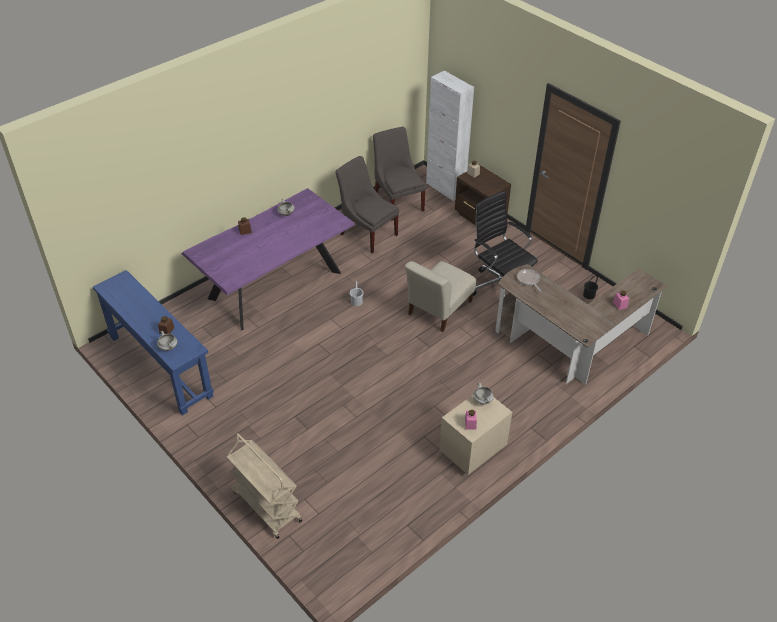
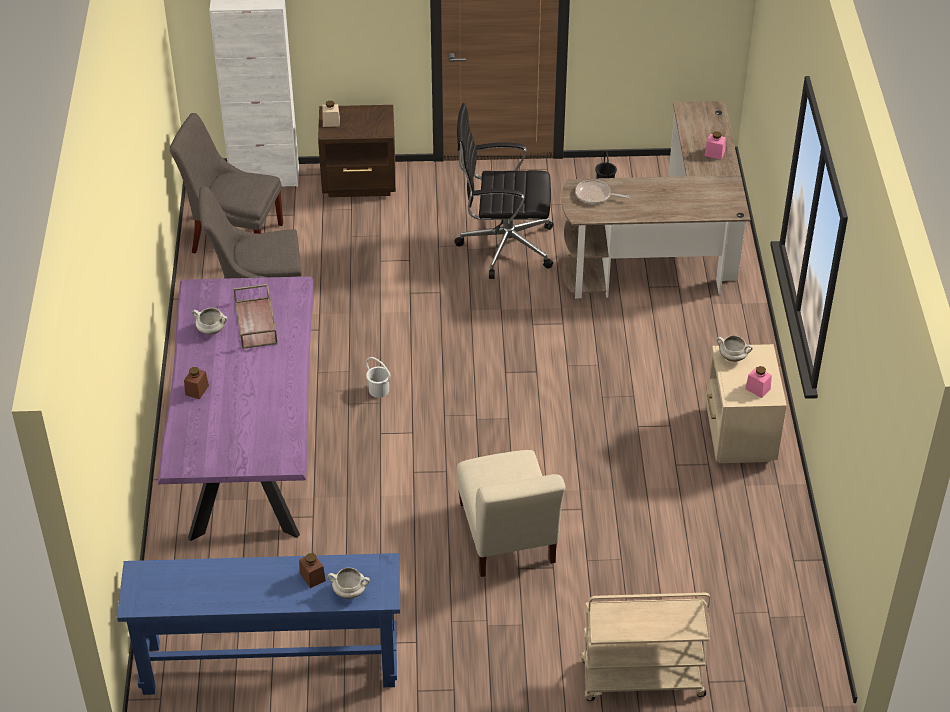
camera: 50 degrees left, 0 degrees up
beige chair [405,261,476,332] -> beige chair moved to [457,450,566,577]
none -> brown tray [233,284,277,349]

